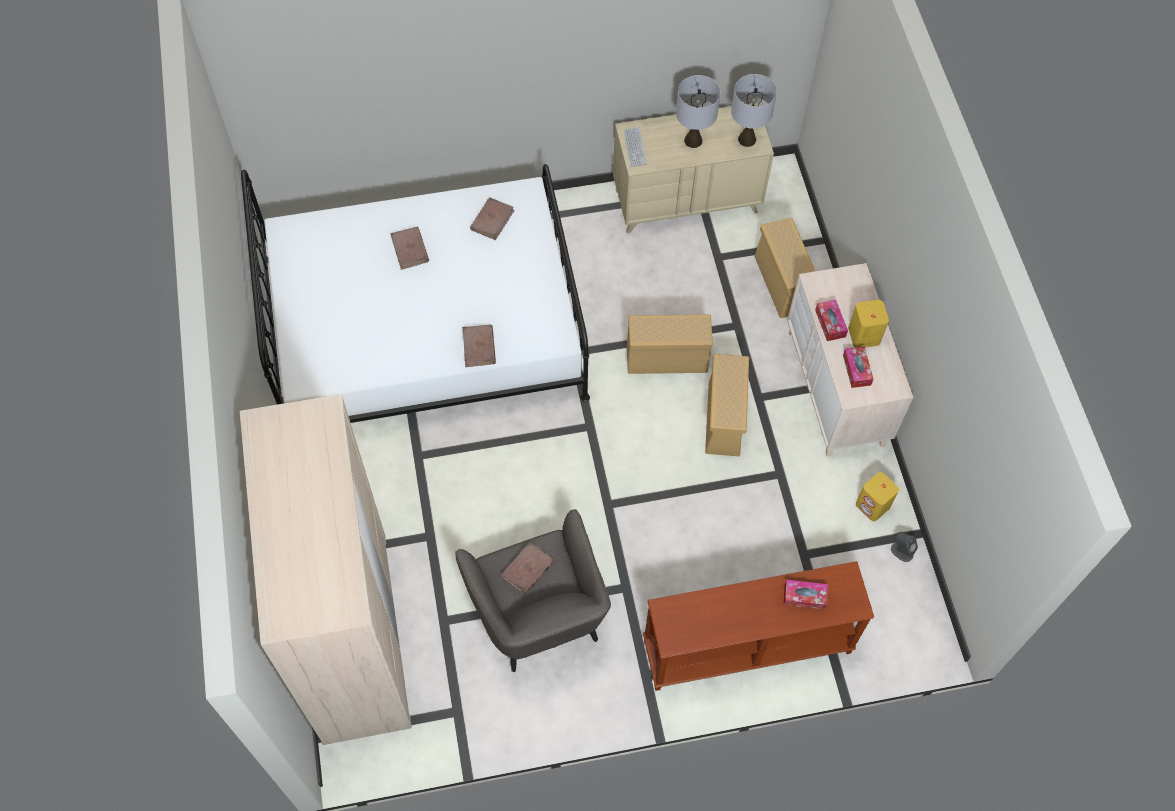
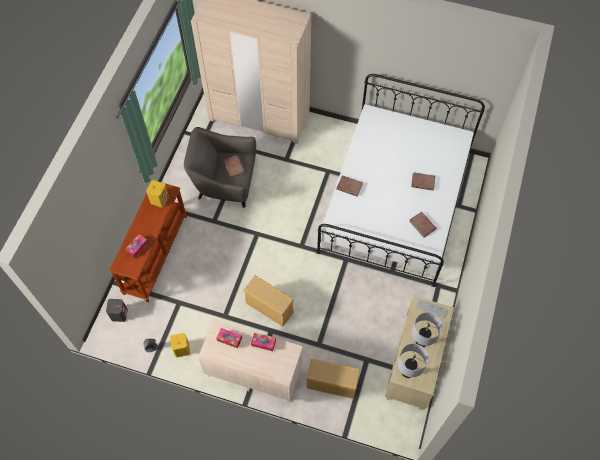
camera: 120 degrees right, 0 degrees up
beige storage box [627,315,713,374] -> none
yellow speaker [848,300,889,347] -> yellow speaker moved to [146,180,169,207]
none -> grey speaker [106,299,128,322]

